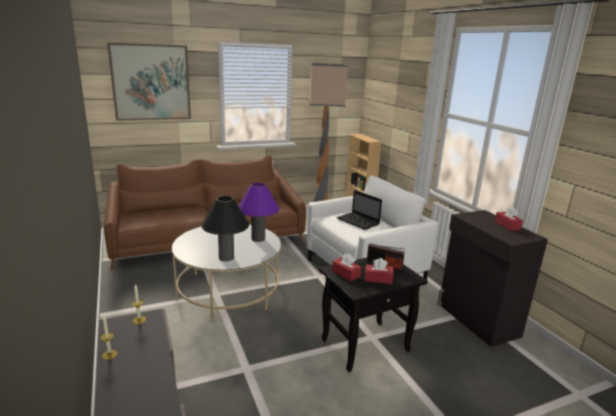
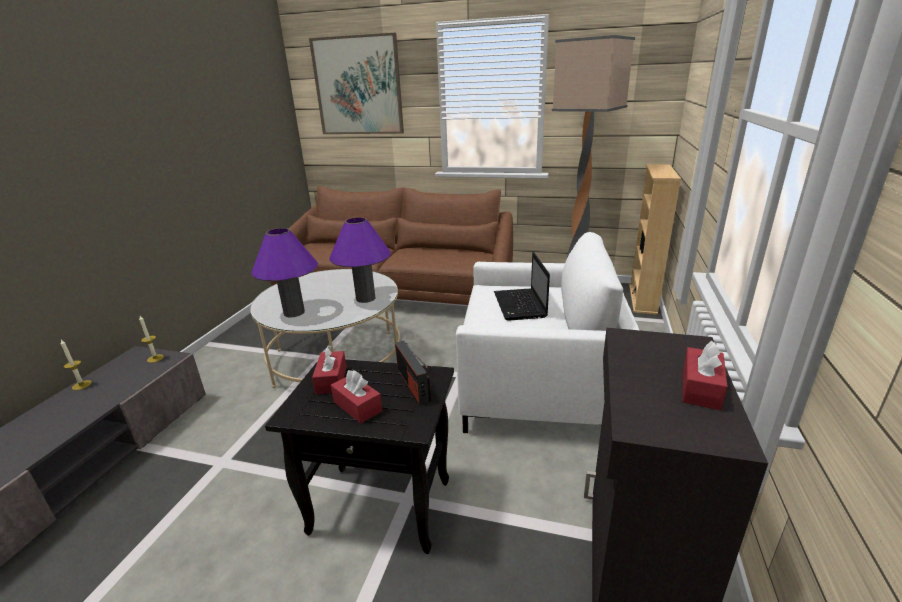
camera: 40 degrees right, 5 degrees up
black table lamp [202,196,249,261] -> purple table lamp [251,228,318,317]

